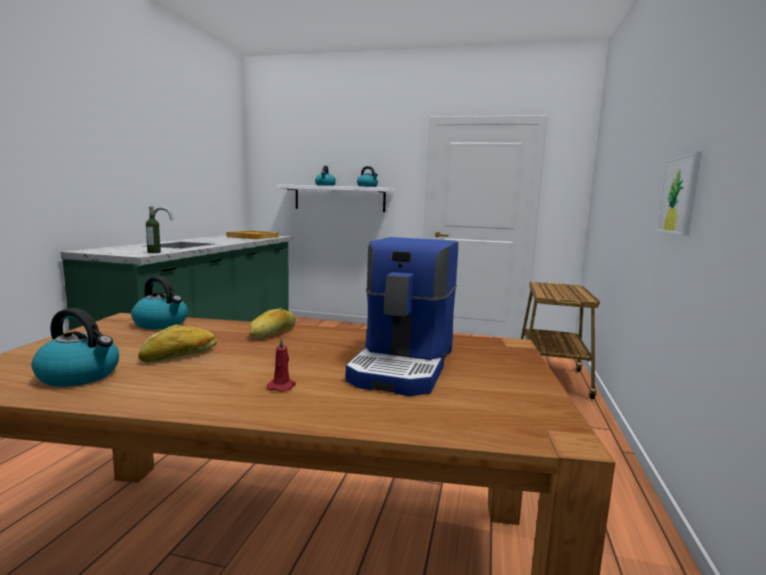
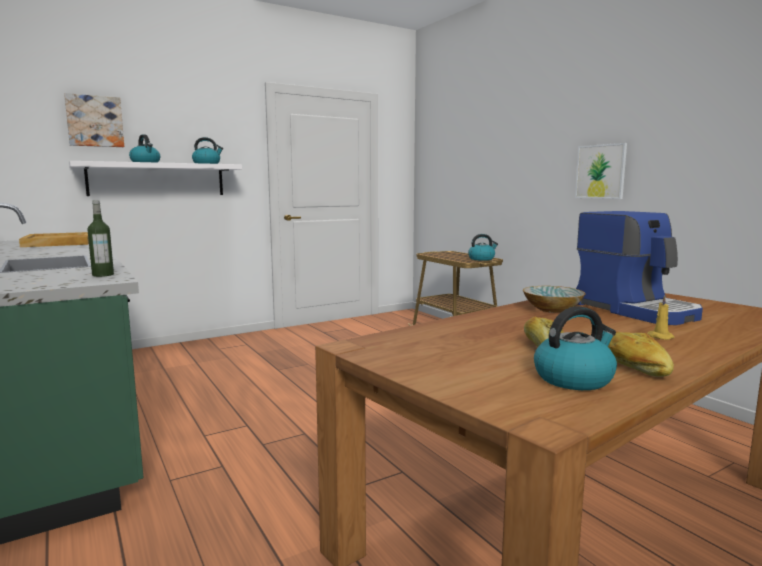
camera: 45 degrees left, 0 degrees up
kettle [131,276,188,329] -> kettle moved to [468,234,498,261]
bread [249,308,296,339] -> bread moved to [608,331,674,377]
red candle [267,336,296,392] -> yellow candle [647,295,675,340]
none -> picture [64,93,124,147]
none -> bowl [523,286,586,313]

